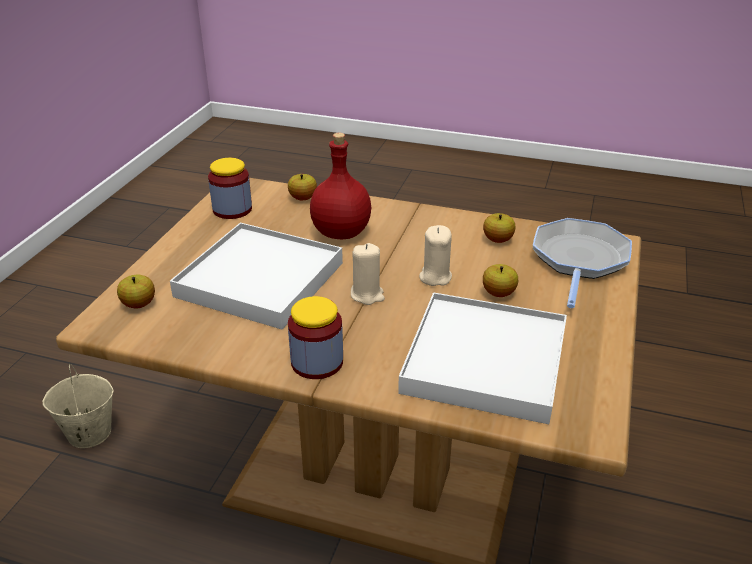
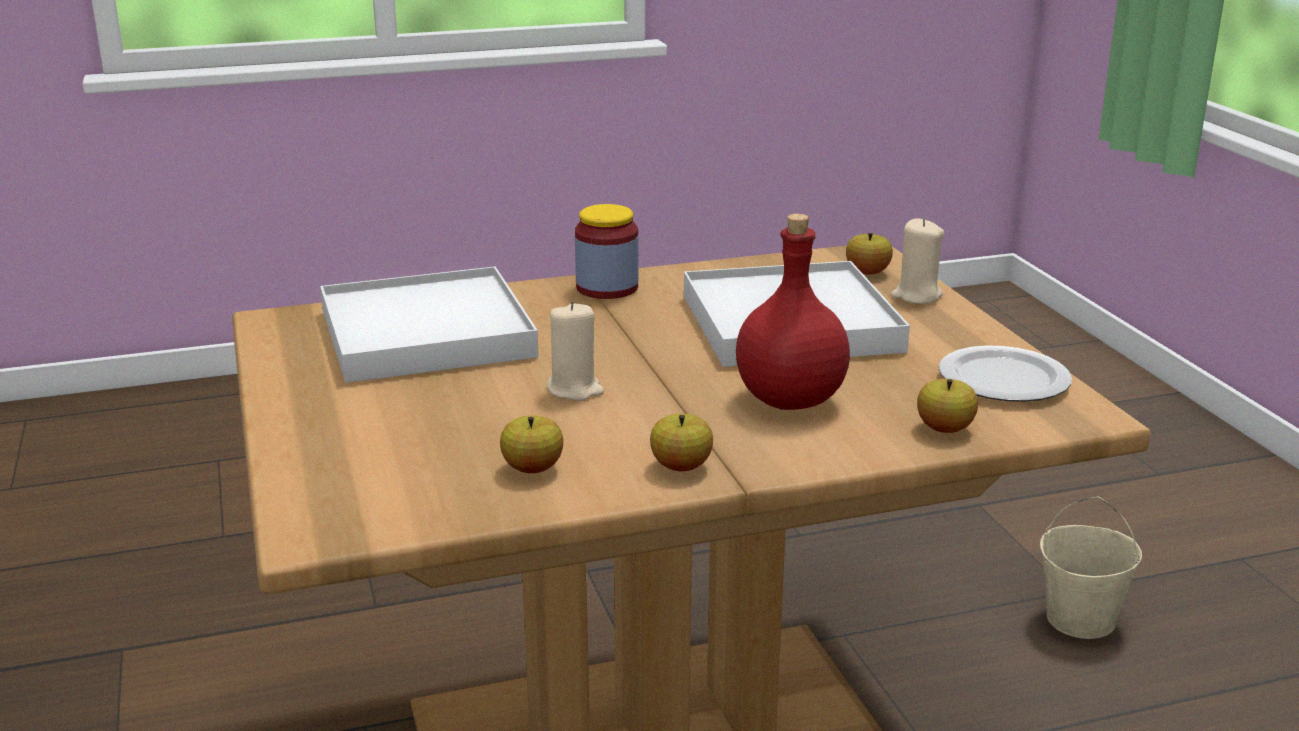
camera: 145 degrees right, 10 degrees down
jar [208,158,252,219] -> plate [938,345,1072,402]
beige candle [351,243,385,305] -> beige candle moved to [891,218,944,304]
apple [483,264,518,297] -> apple moved to [650,414,713,471]
frying pan [533,218,632,308] -> none

